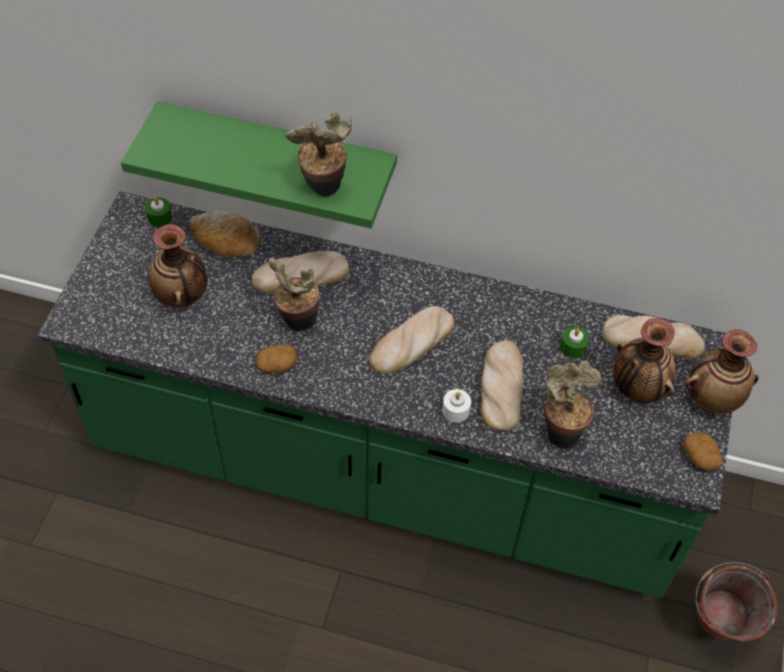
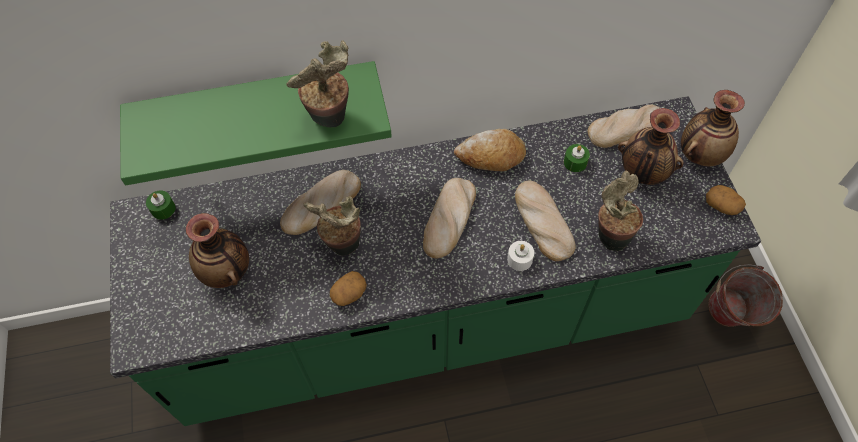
camera: 25 degrees left, 5 degrees up
bread [189,210,261,257] -> bread moved to [454,129,526,171]

